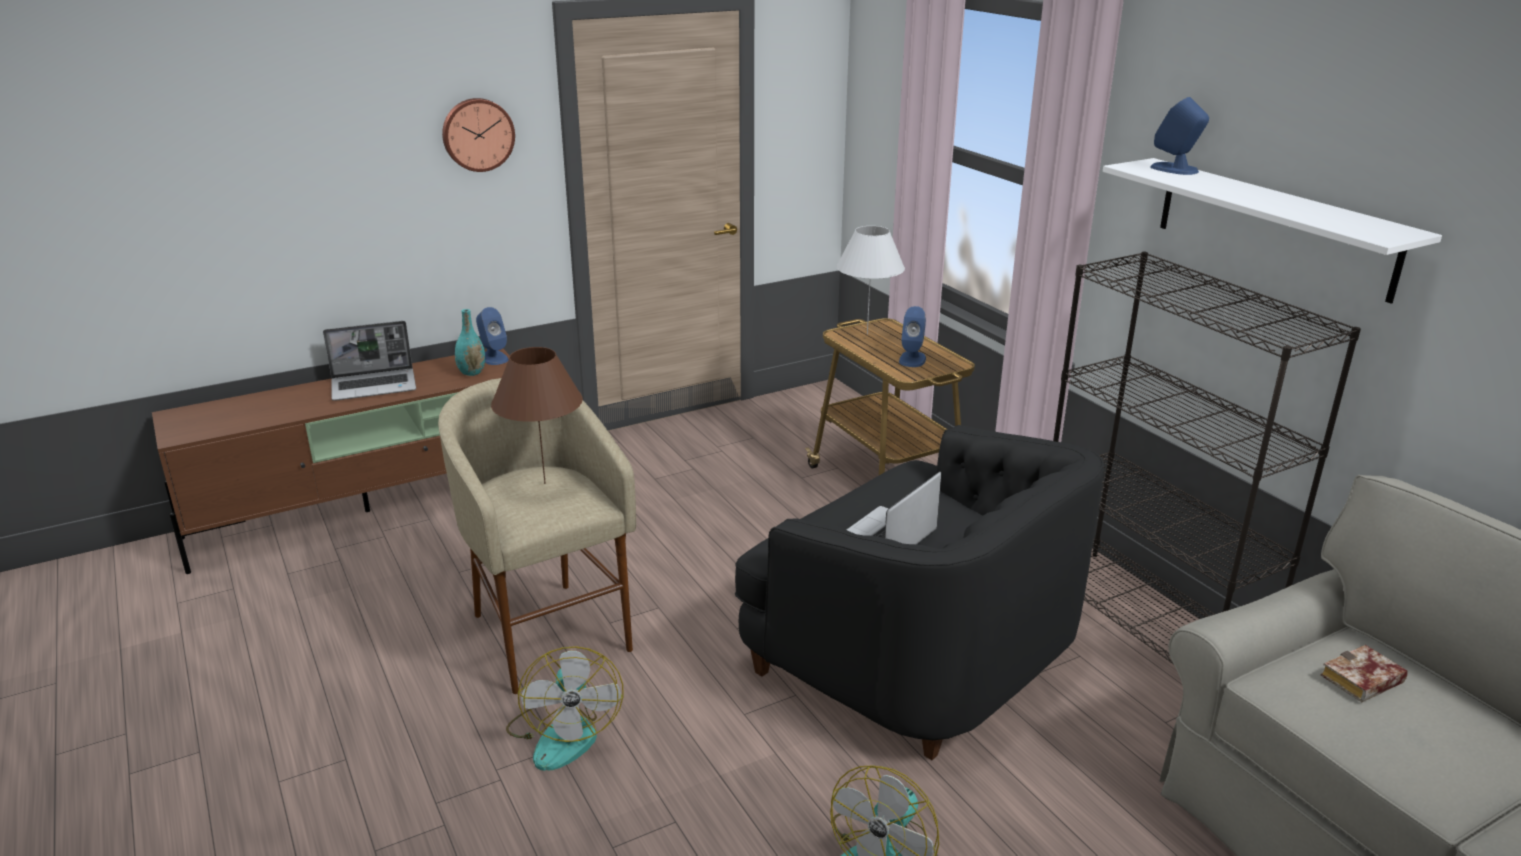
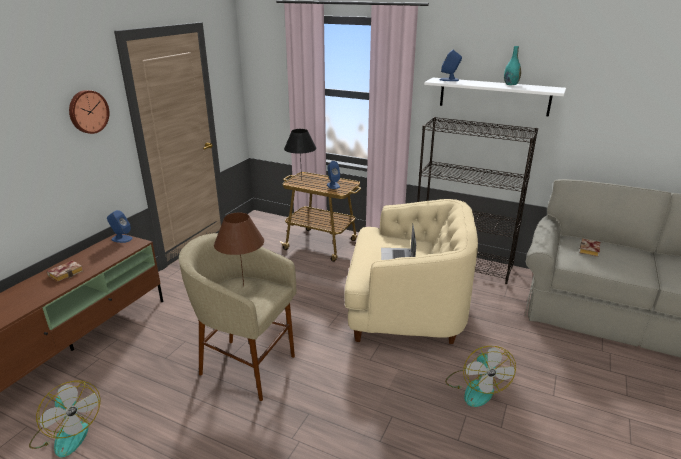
camera: 35 degrees left, 0 degrees up
laptop [323,321,416,401] -> book [47,260,83,282]
turquoise vase [455,309,485,376] -> turquoise vase moved to [504,46,521,85]
fan [506,646,624,771] -> fan moved to [29,381,100,457]
black armchair [735,425,1104,760] -> beige armchair [344,199,478,344]
white table lamp [836,226,905,334] -> black table lamp [284,129,317,180]

